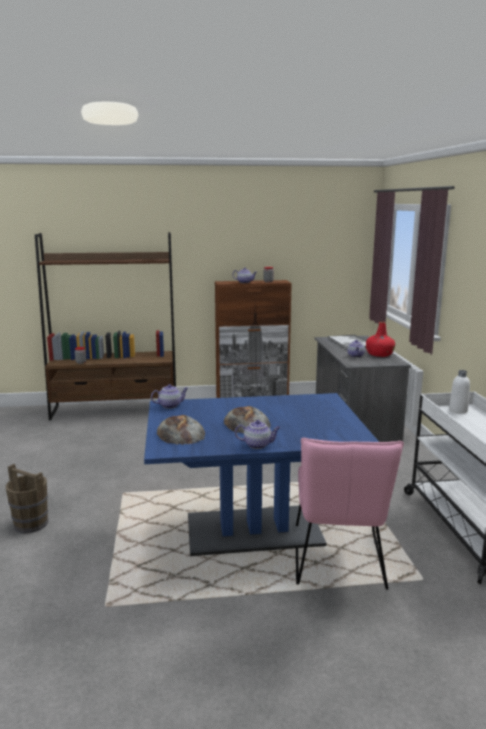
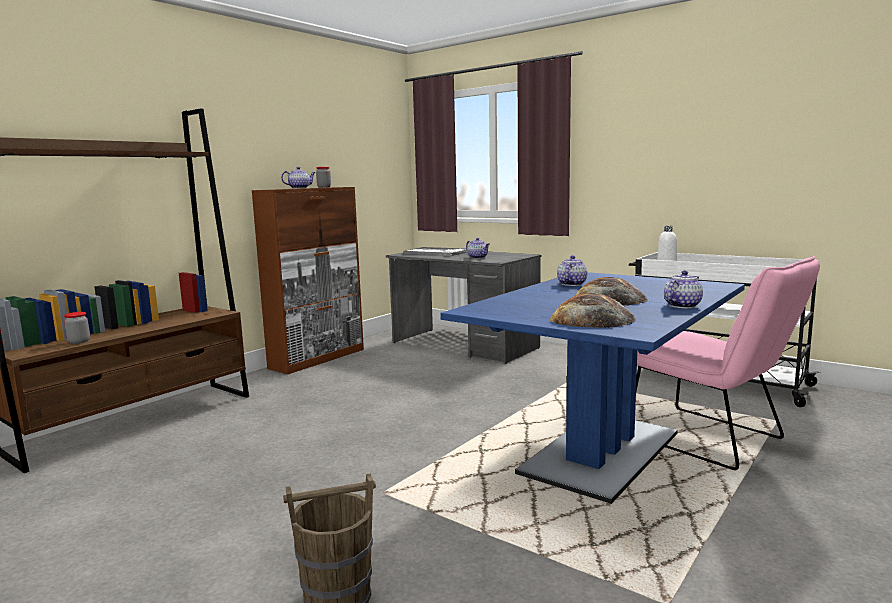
camera: 45 degrees left, 5 degrees down
teapot [151,384,188,409] -> teapot moved to [557,255,587,286]
red bottle [366,322,395,357] -> none

